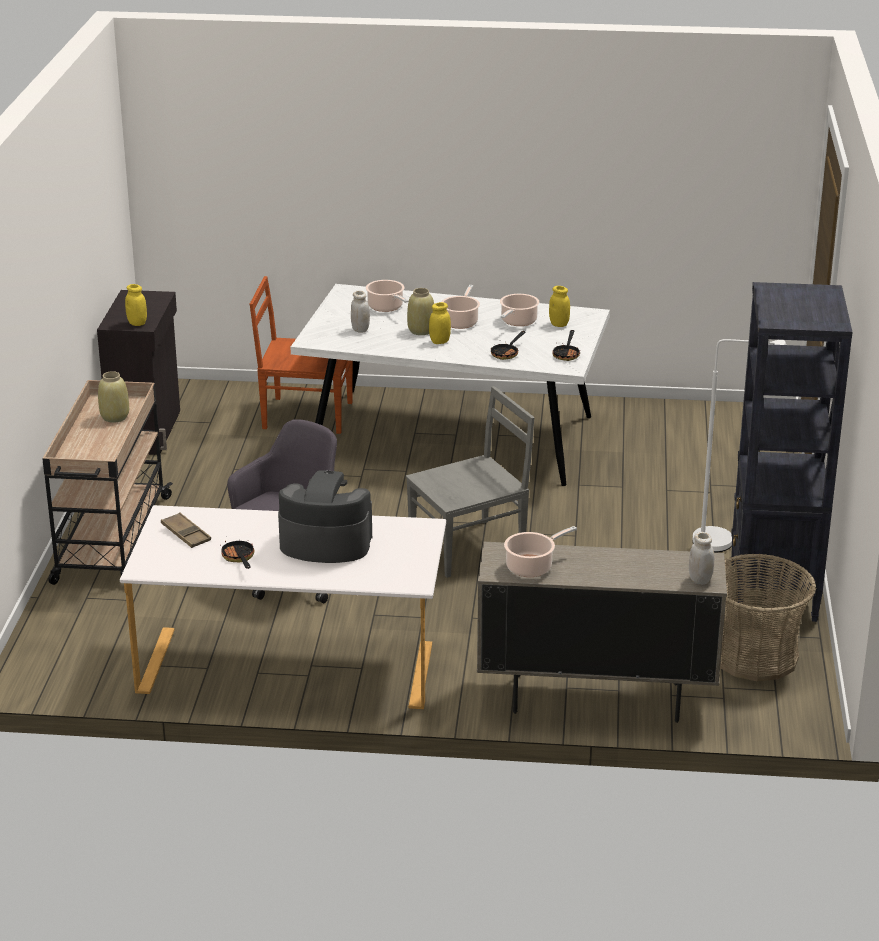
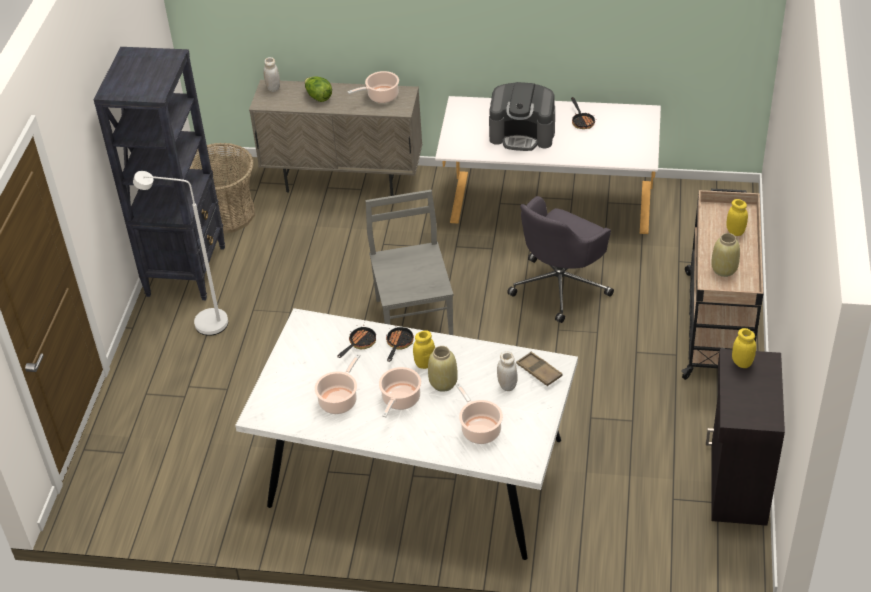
camera: 175 degrees left, 15 degrees up
brown tray [161,512,211,548] -> brown tray moved to [516,352,563,386]
brown chair [250,276,353,434] -> none
grey chair [406,386,535,578] -> grey chair turned 105 degrees clockwise [365,190,453,335]
yellow jar [549,286,570,327] -> yellow jar moved to [726,199,748,236]
frying pan [552,330,580,361] -> frying pan moved to [386,327,414,362]
none -> lettuce [305,77,332,102]

